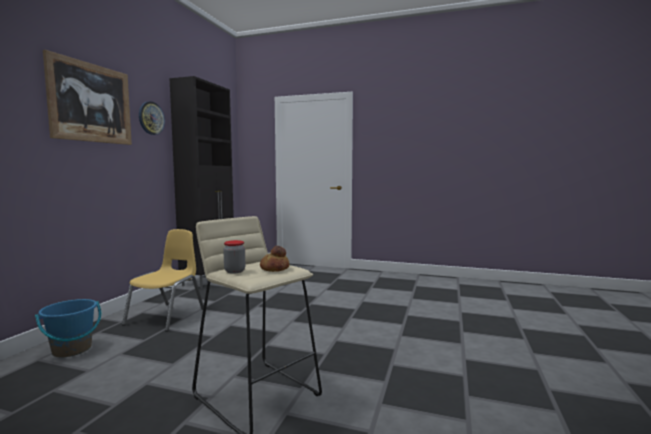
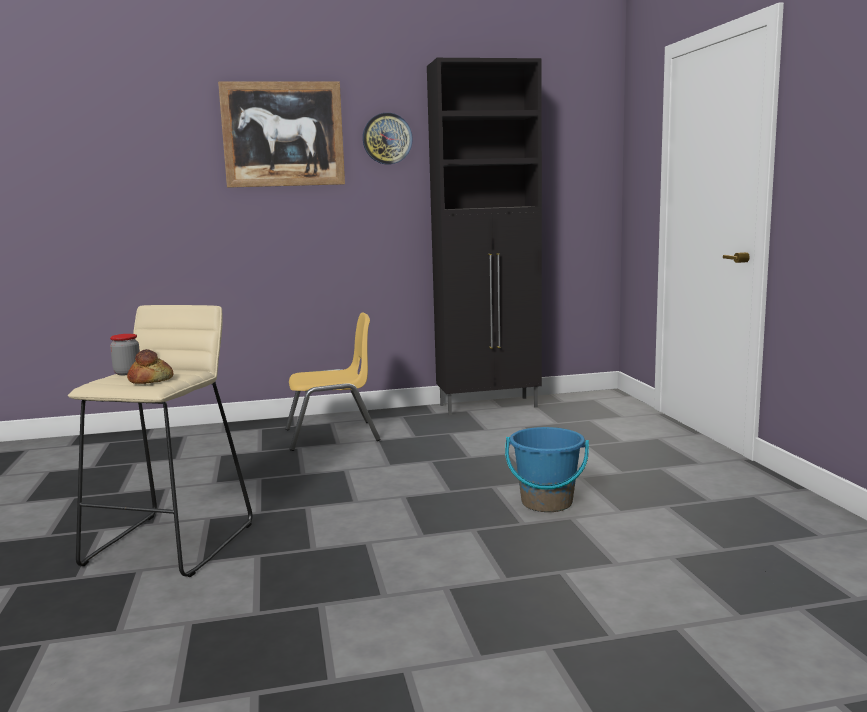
camera: 60 degrees right, 5 degrees up
blue bucket [35,299,101,357] -> blue bucket moved to [505,427,589,512]

